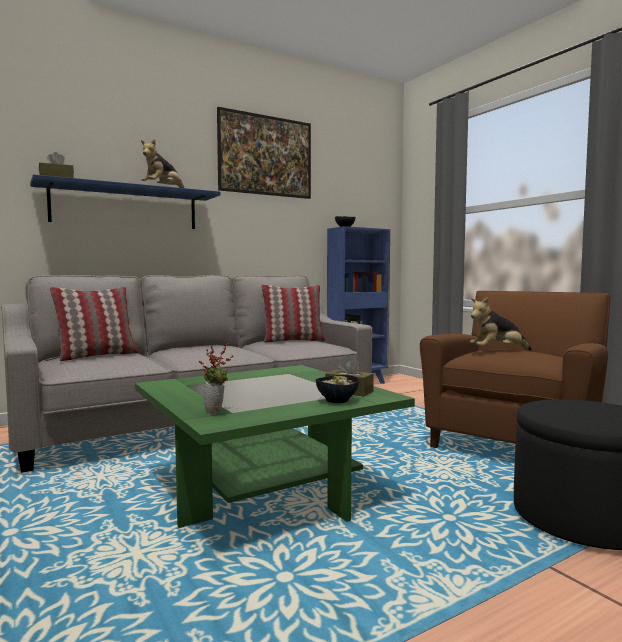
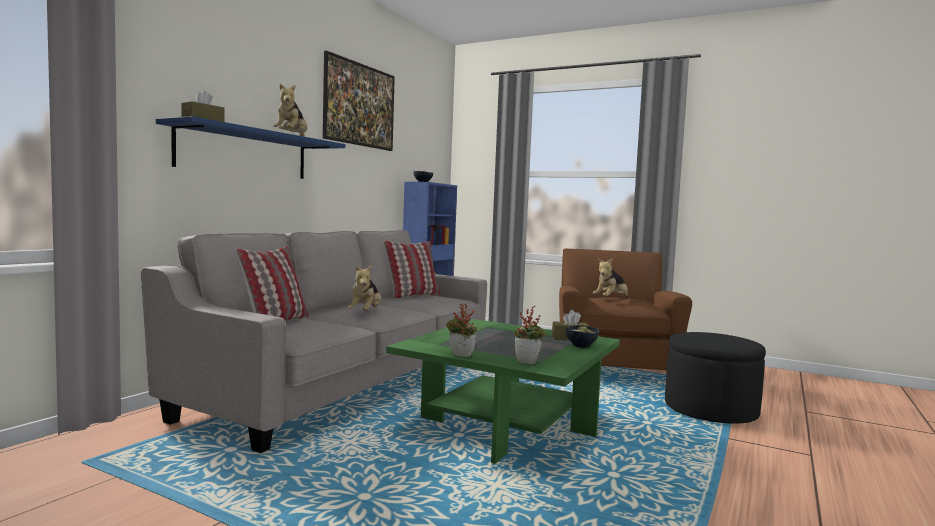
camera: 30 degrees left, 0 degrees up
none -> plush toy [348,265,381,310]
none -> potted plant [446,304,478,357]

